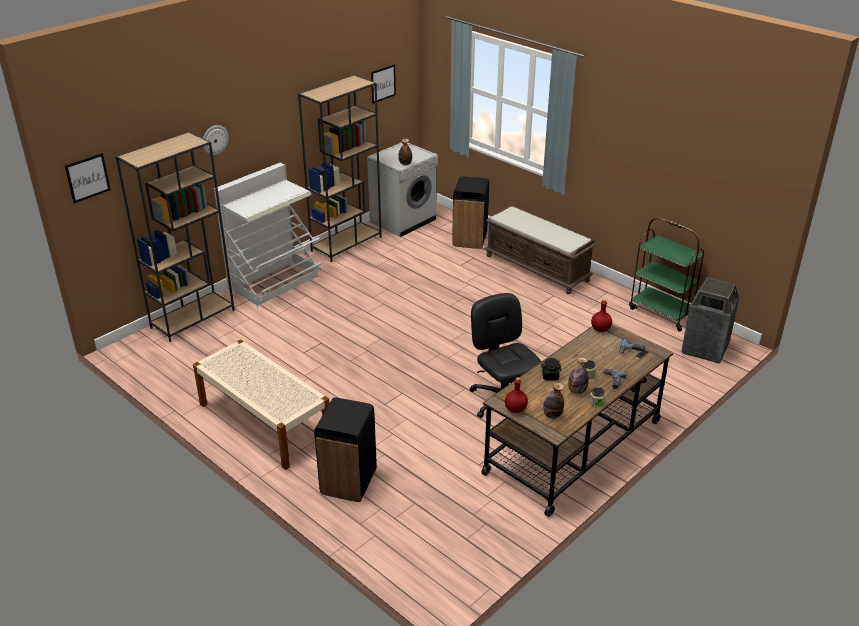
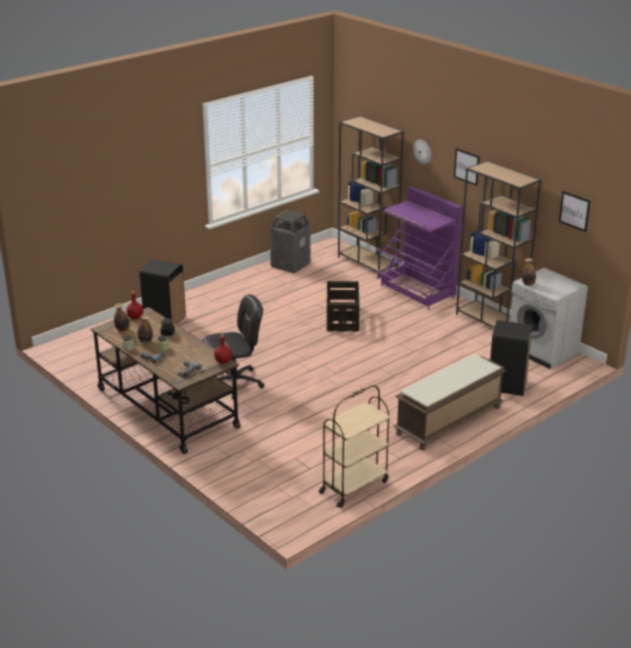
camera: 95 degrees right, 5 degrees down
picture [65,153,111,203] -> picture moved to [454,148,480,186]
beige bench [193,339,330,470] -> none
white shoe rack [214,162,322,309] -> purple shoe rack [376,186,462,309]
green cart [629,217,704,332] -> beige cart [319,385,389,508]
trash can [681,277,739,363] -> trash can moved to [270,210,311,273]
none -> crate [327,281,360,332]

